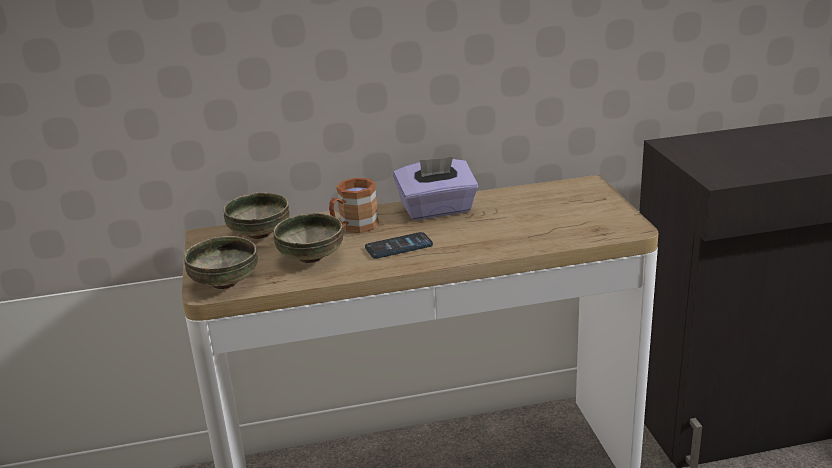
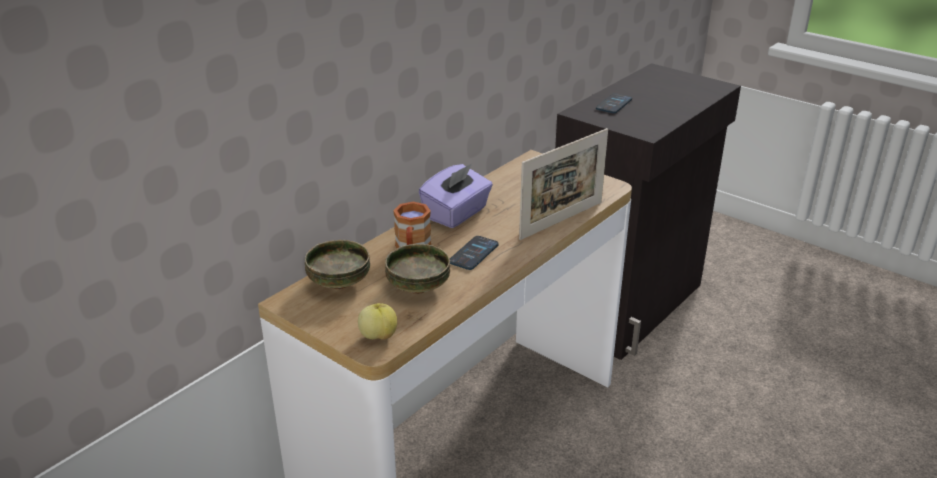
camera: 40 degrees left, 5 degrees up
bowl [184,236,258,289] -> apple [358,303,397,340]
none -> picture frame [519,128,608,240]
none -> phone [596,93,632,113]

